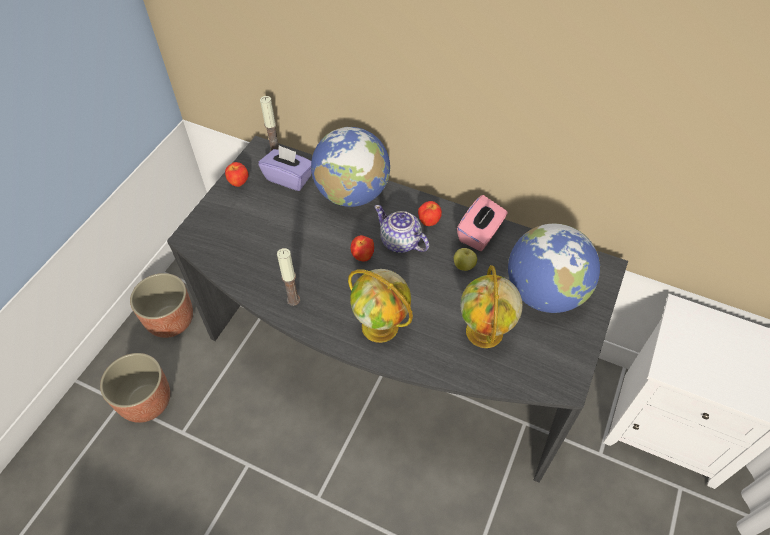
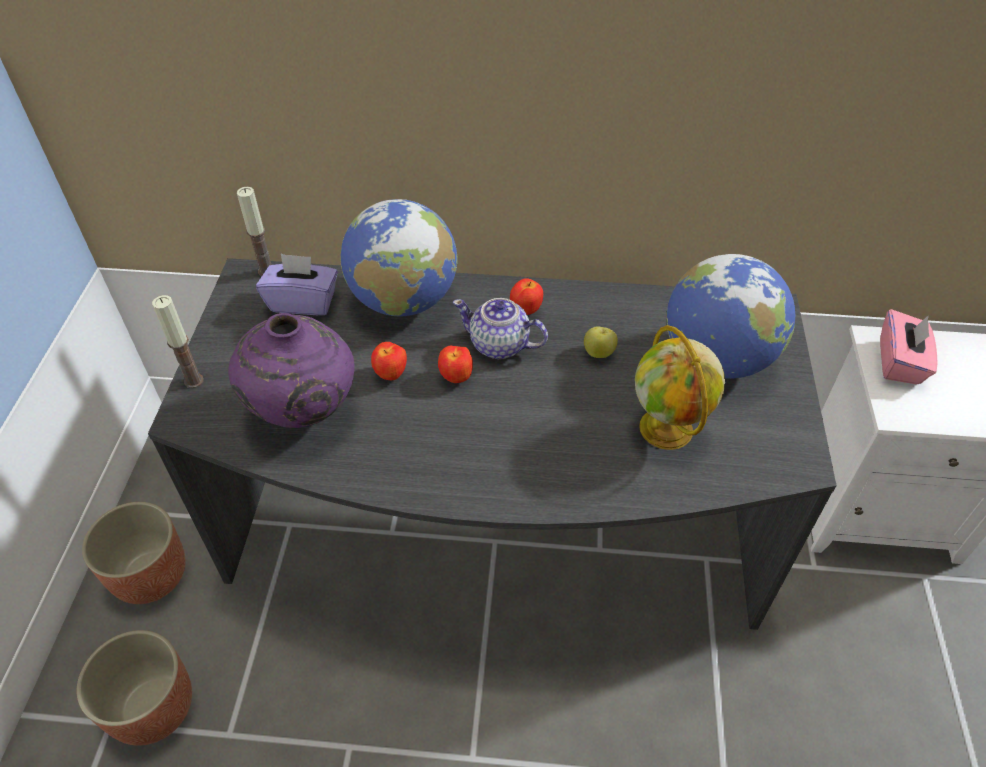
camera: 20 degrees left, 5 degrees down
apple [225,162,249,187] -> apple moved to [371,342,407,380]
candle [277,248,300,306] -> candle moved to [152,295,204,388]
globe [348,269,413,343] -> none
pink tissue box [457,195,508,251] -> pink tissue box moved to [880,309,938,384]
none -> purple vase [228,313,355,428]

